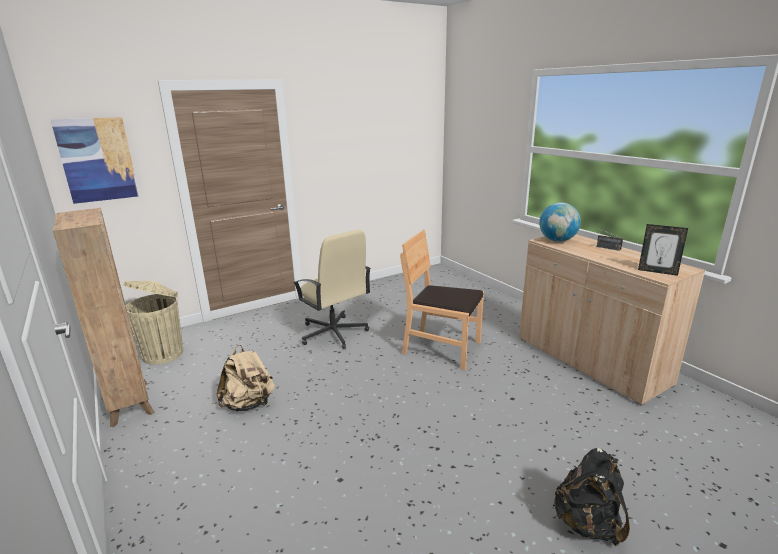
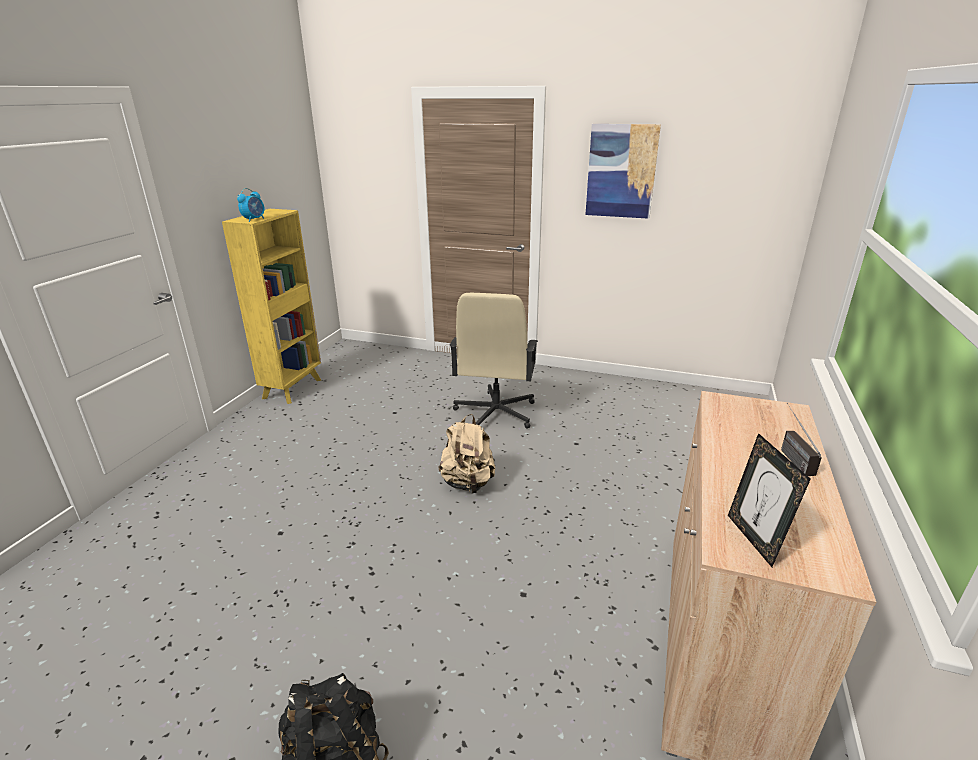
camera: 50 degrees right, 5 degrees up
picture [51,117,139,204] -> picture moved to [585,124,661,219]
brown bookcase [53,208,154,427] -> yellow bookcase [222,209,321,404]
beige trash can [123,281,183,365] -> none
beige backpack [216,345,275,411] -> beige backpack moved to [439,414,496,494]
brown chair [400,230,484,370] -> none
globe [539,202,581,242] -> none
none -> alarm clock [237,188,264,222]

